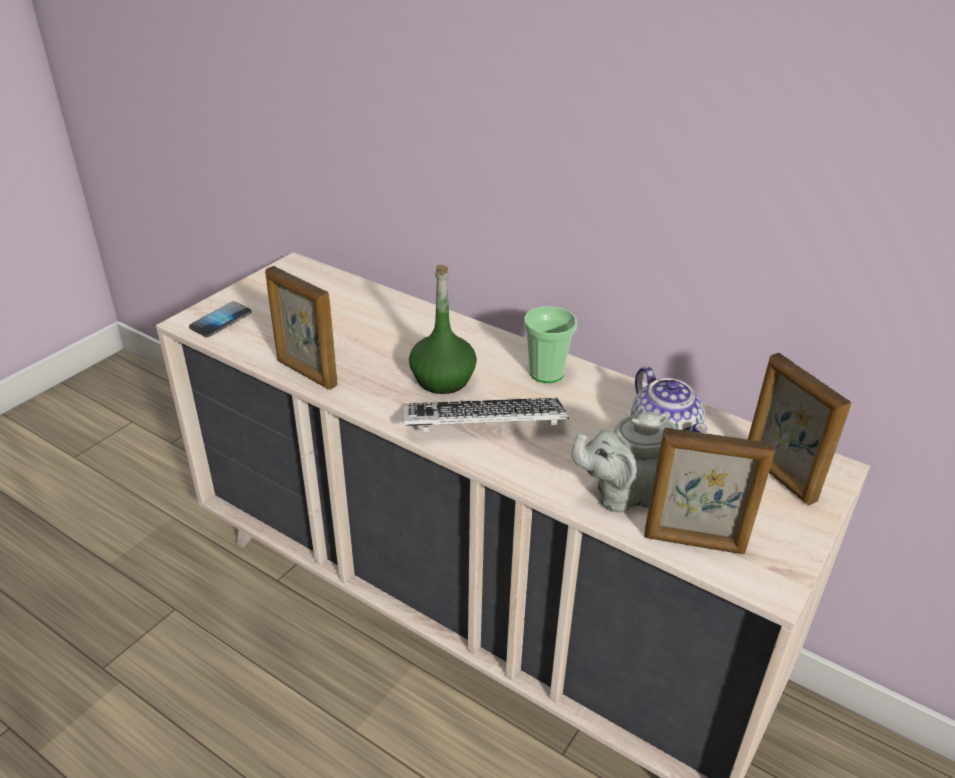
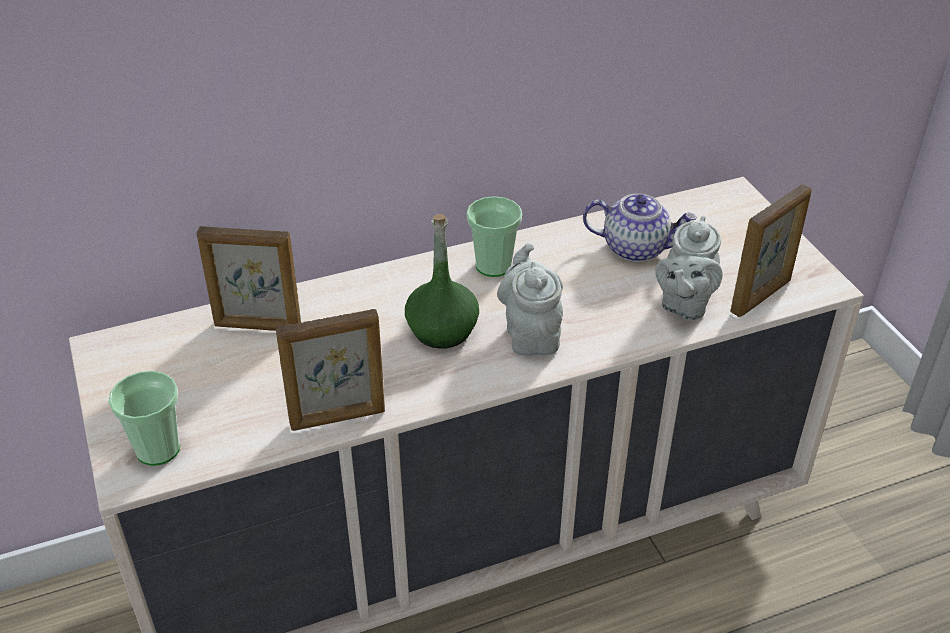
camera: 55 degrees left, 5 degrees up
phone [189,301,252,337] -> cup [109,371,180,466]
keyboard [404,398,569,432] -> grey teapot [497,243,563,356]
picture frame [748,353,851,505] -> picture frame moved to [197,226,301,331]

